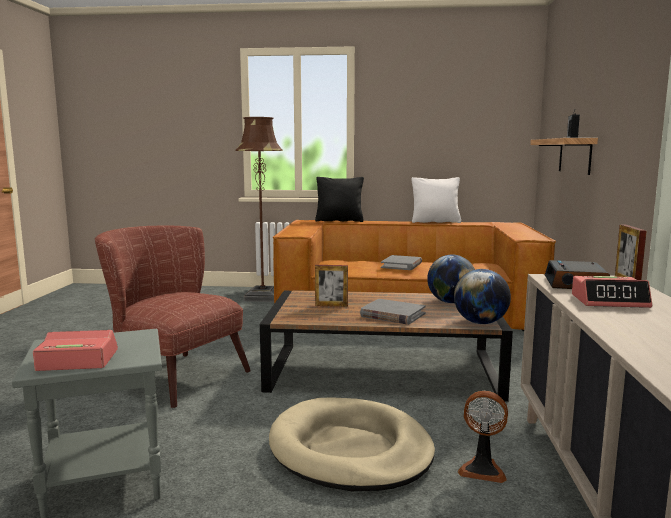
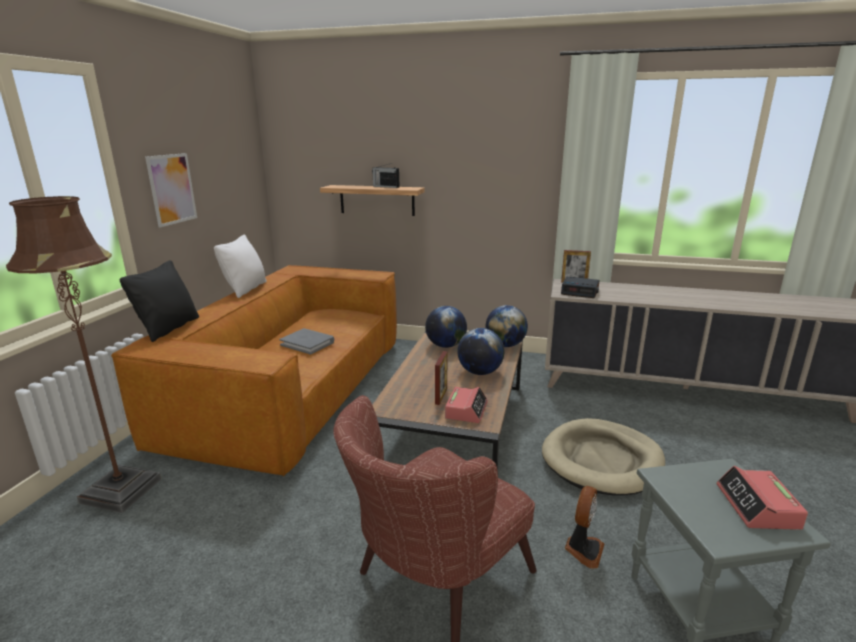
camera: 80 degrees left, 10 degrees up
grey book [360,299,426,325] -> globe [457,328,504,375]
fan [458,391,508,483] -> fan moved to [565,486,604,569]
alarm clock [572,276,652,308] -> alarm clock moved to [445,387,488,423]
none -> picture [145,153,197,227]

